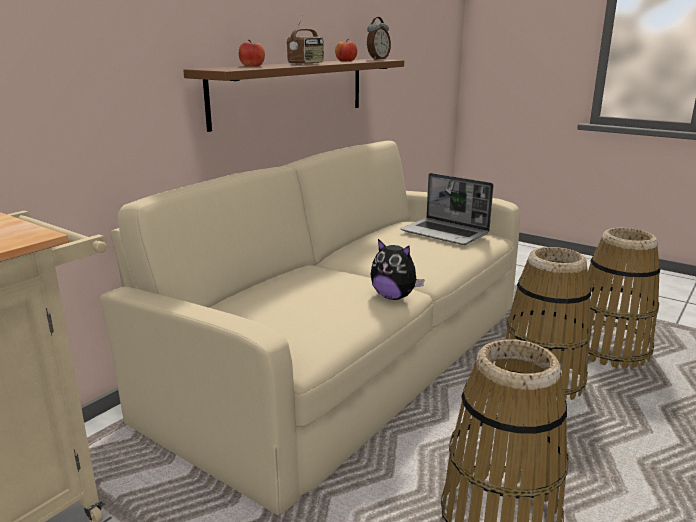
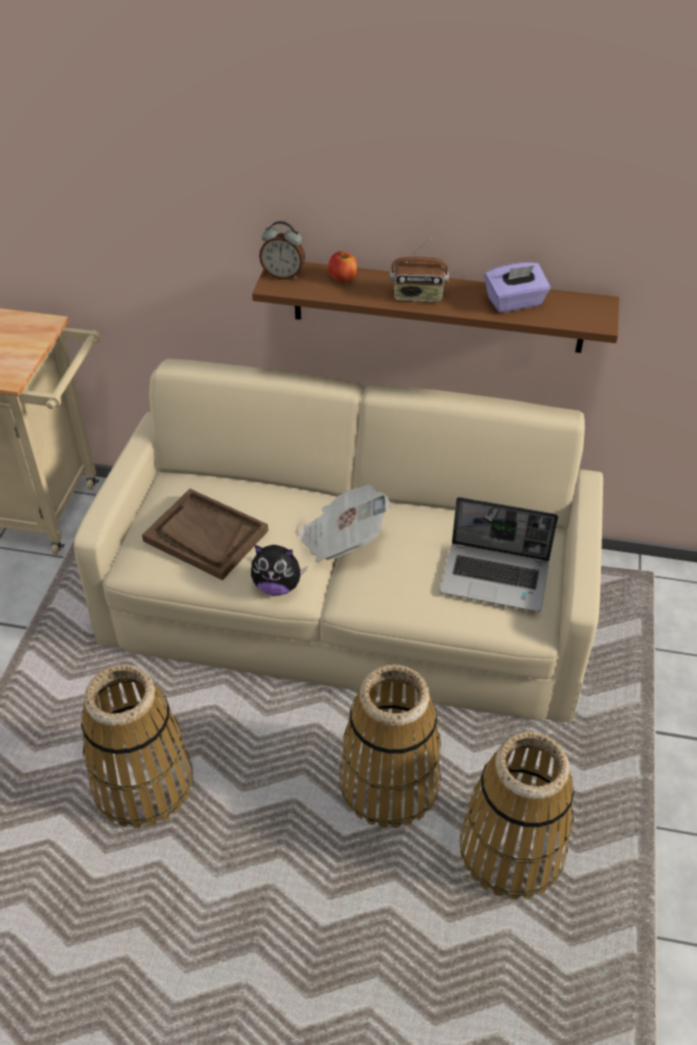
camera: 65 degrees right, 25 degrees up
apple [335,39,357,62] -> purple tissue box [485,262,551,313]
alarm clock [367,17,391,60] -> alarm clock moved to [259,221,305,280]
plush toy [370,239,425,300] -> plush toy turned 90 degrees counterclockwise [251,545,307,595]
laptop [401,173,494,245] -> laptop turned 90 degrees counterclockwise [440,497,558,612]
none -> brown tray [142,489,268,580]
none -> newspaper [298,485,390,563]

